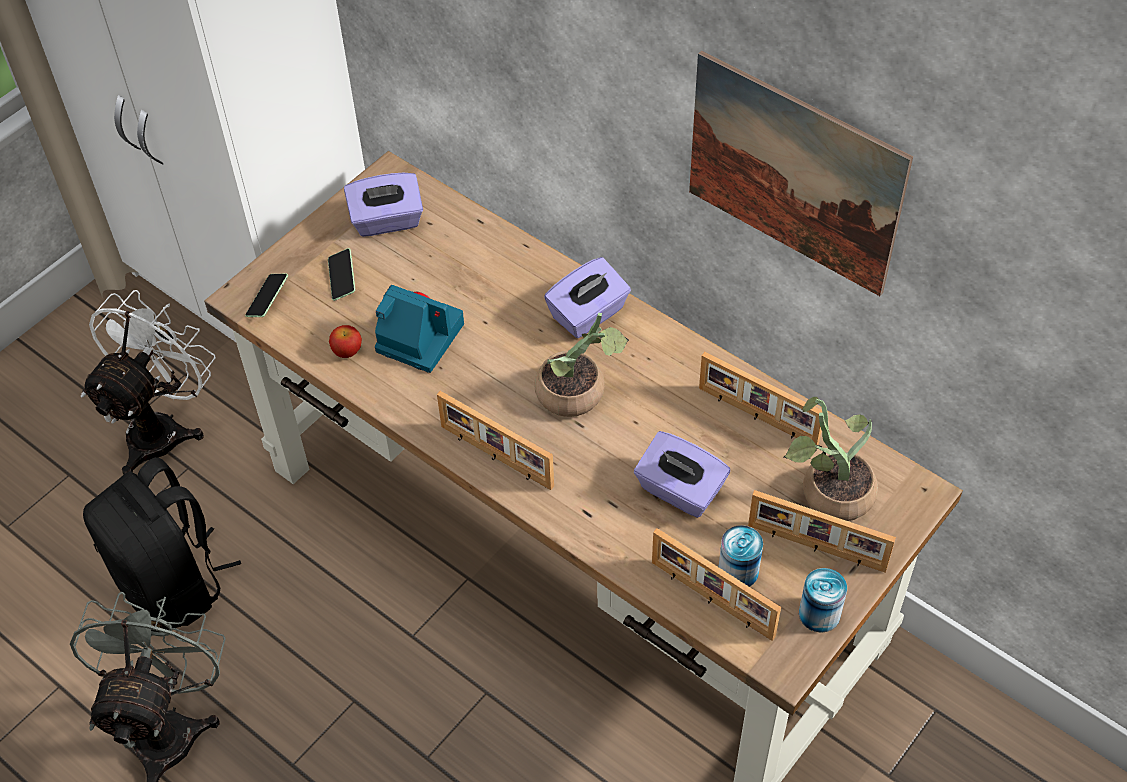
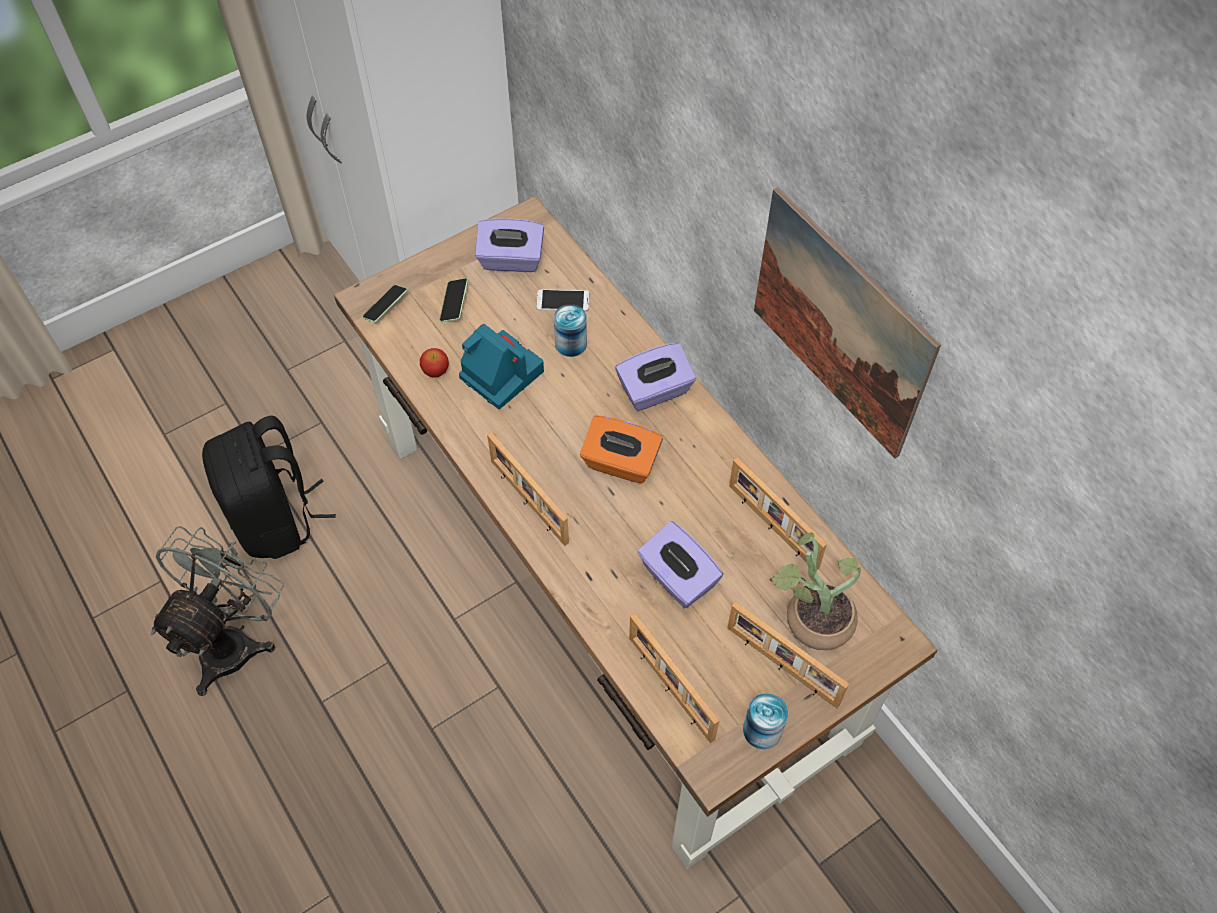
camera: 15 degrees right, 5 degrees up
white fan [81,290,216,475] -> none
potted plant [534,313,629,417] -> orange tissue box [580,416,663,484]
can [719,525,763,587] -> can moved to [554,304,587,357]
none -> phone [536,289,589,311]

